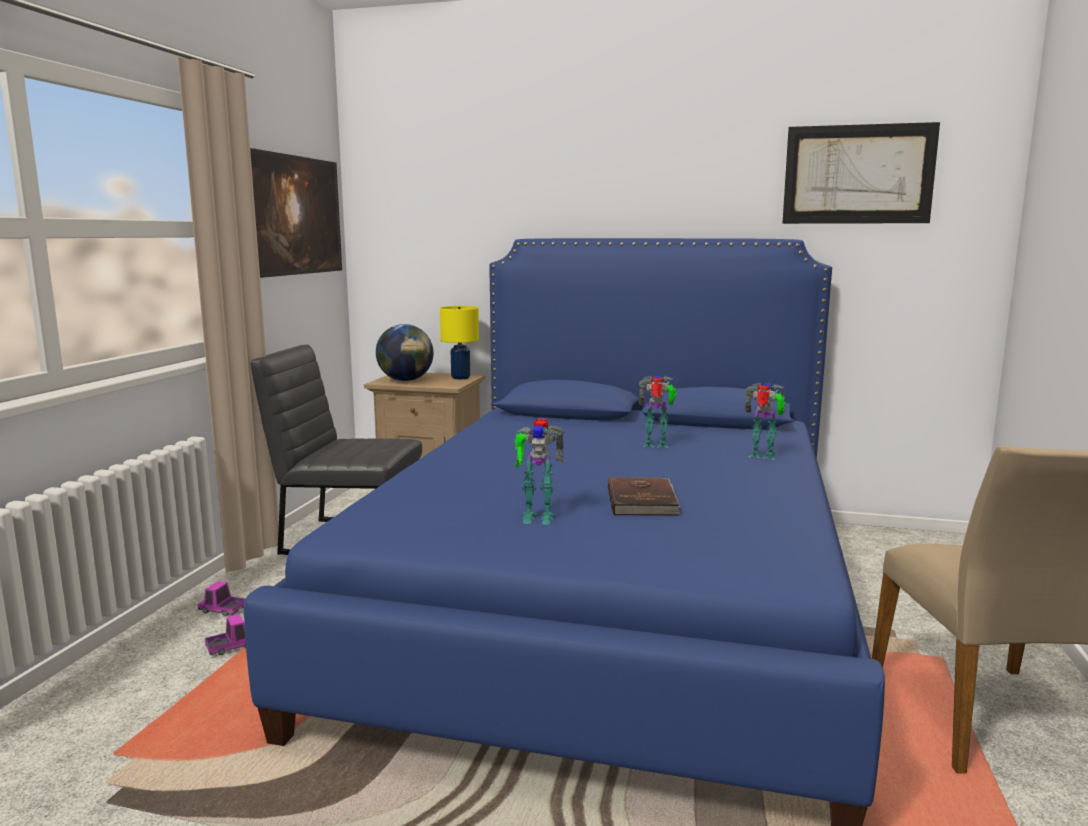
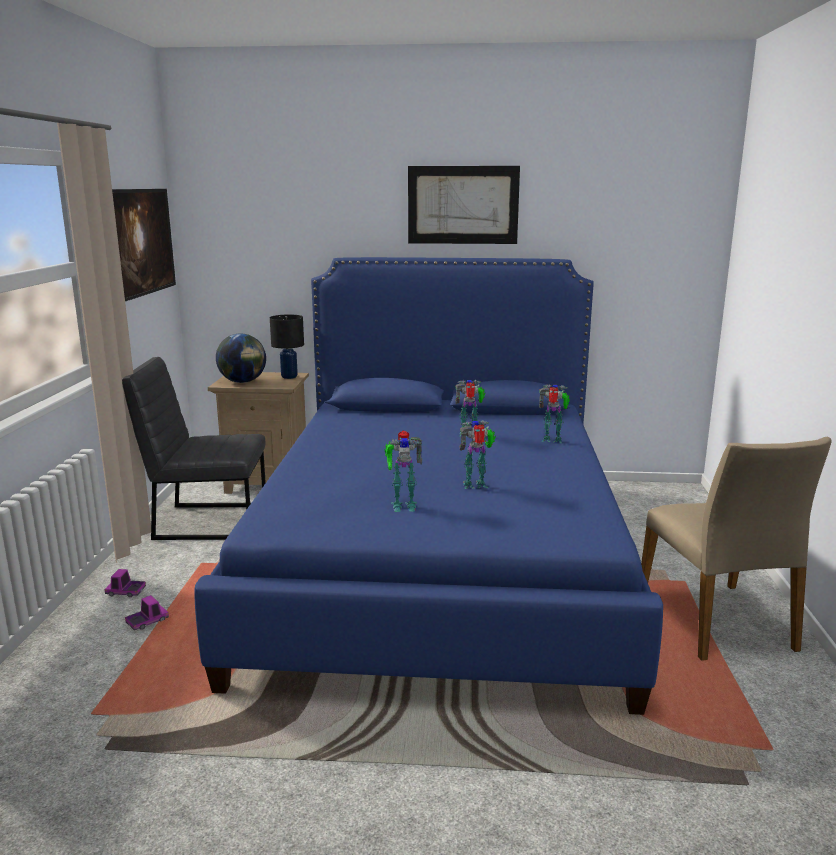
camera: 10 degrees left, 5 degrees up
yellow table lamp [440,306,479,379] -> black table lamp [270,314,304,379]
brown book [608,477,680,516] -> toy robot [459,420,496,489]
picture [782,122,940,224] -> picture moved to [408,166,520,244]

